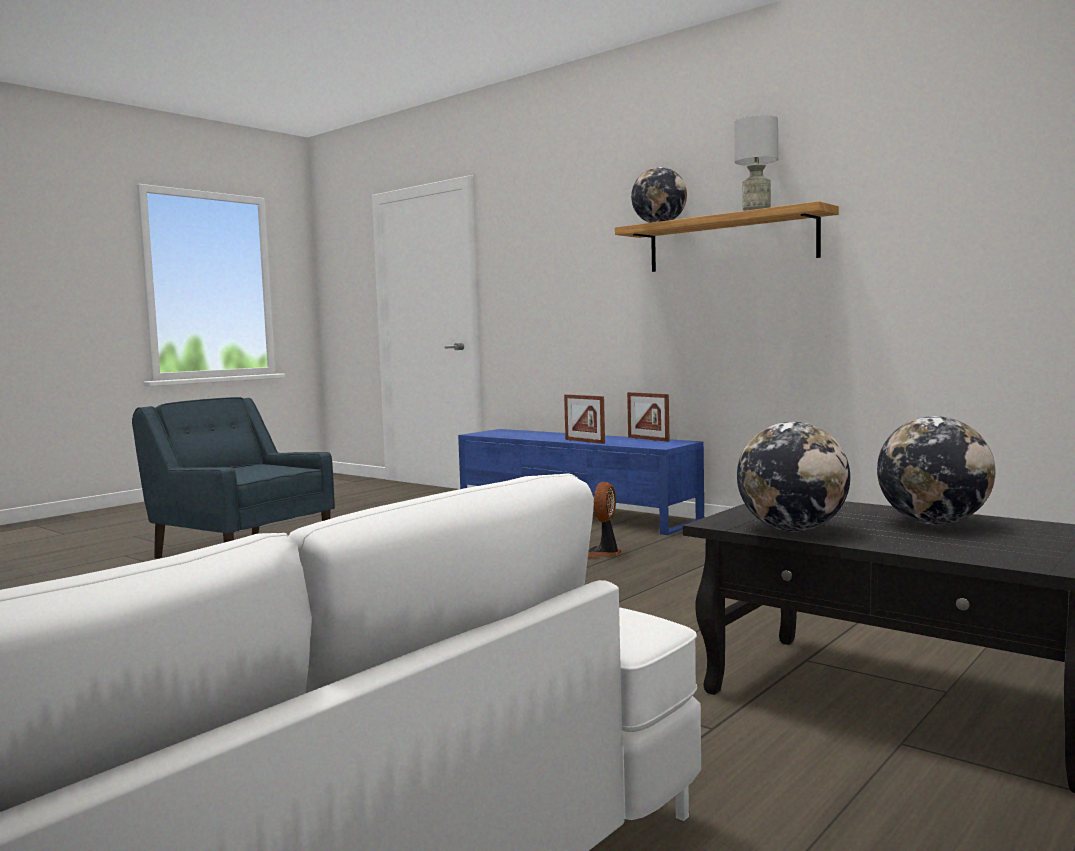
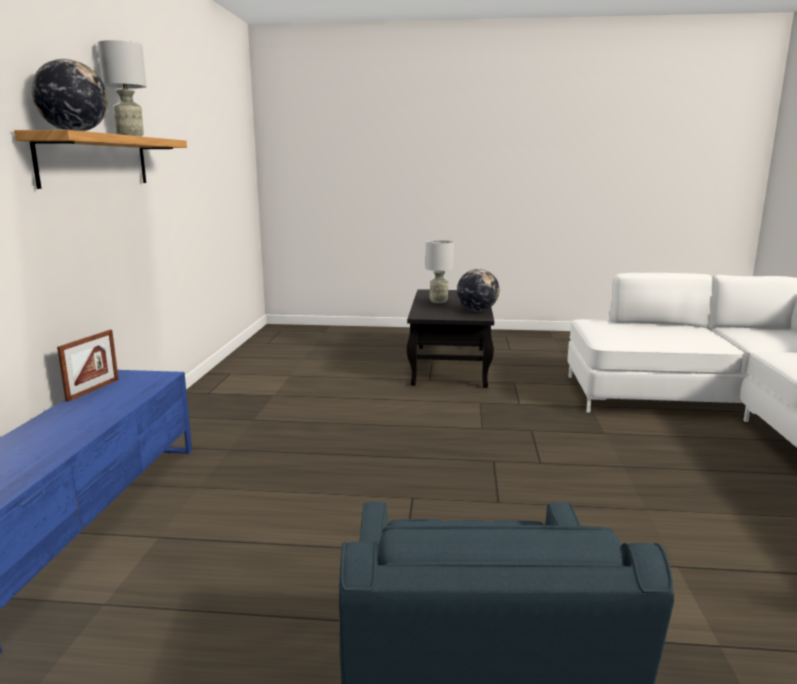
camera: 125 degrees left, 10 degrees up
picture frame [564,394,605,444] -> none
fan [588,482,622,558] -> none
globe [877,416,995,525] -> grey table lamp [425,240,454,303]

